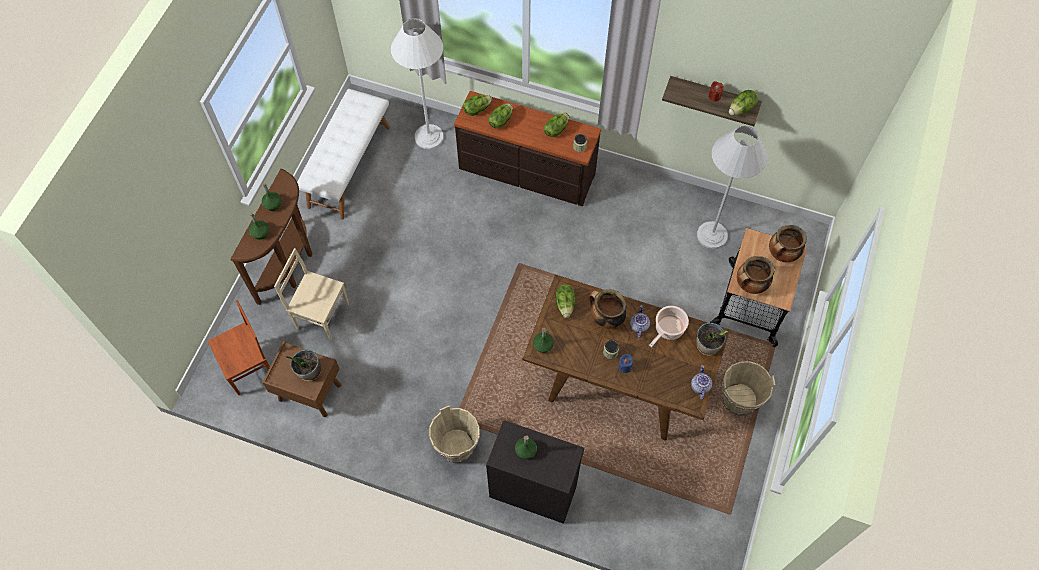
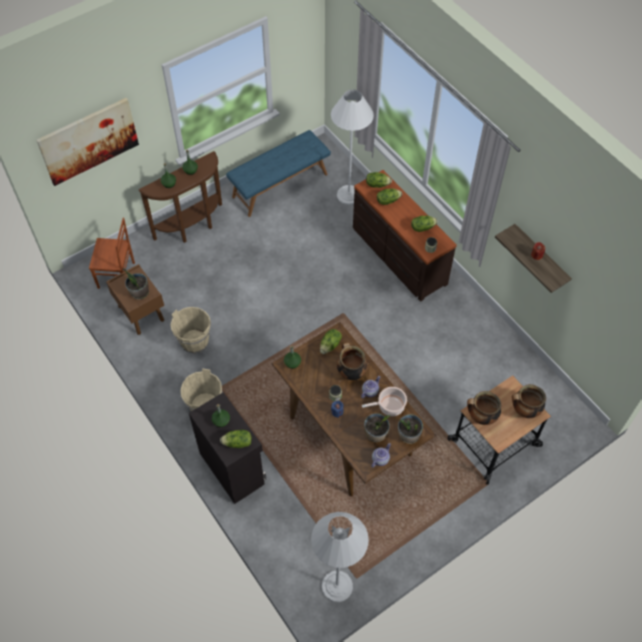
camera: 35 degrees right, 5 degrees down
beige chair [274,248,349,341] -> none
white bench [297,89,390,219] -> blue bench [226,130,331,217]
white floor lamp [697,126,768,249] -> white floor lamp moved to [311,512,369,602]
beige bucket [722,361,775,416] -> beige bucket moved to [171,307,211,354]
lettuce [729,90,758,116] -> lettuce moved to [220,430,252,448]
none -> picture [36,98,139,186]
none -> potted plant [364,413,390,442]

